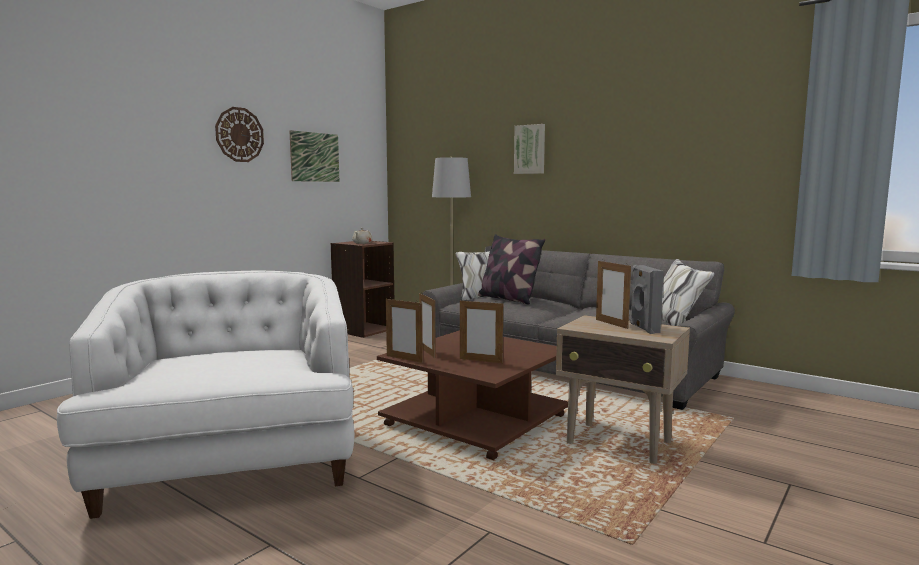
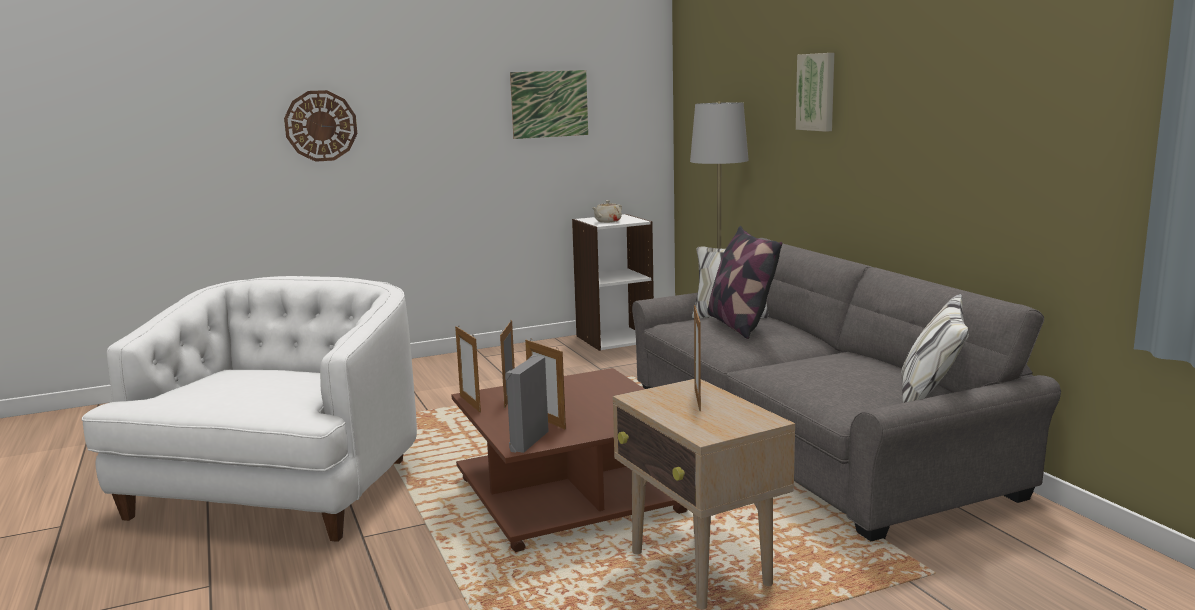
camera: 30 degrees right, 5 degrees up
wall clock [215,107,264,162] -> wall clock moved to [284,90,357,162]
brown bookcase [331,241,394,338] -> white bookcase [572,214,654,351]
grey speaker [630,265,664,334] -> grey speaker moved to [505,355,549,453]

